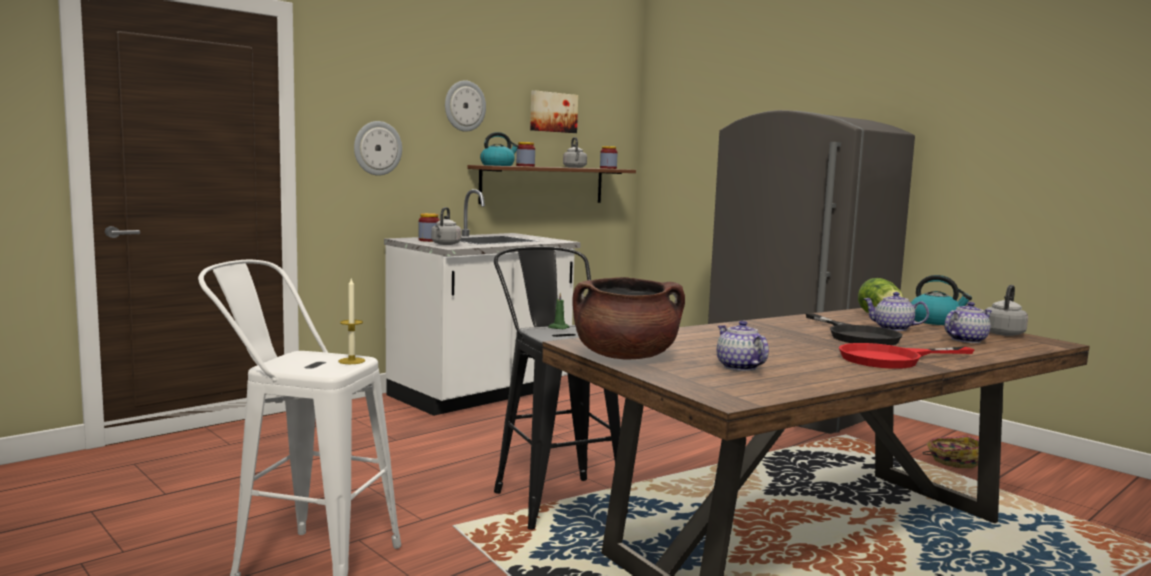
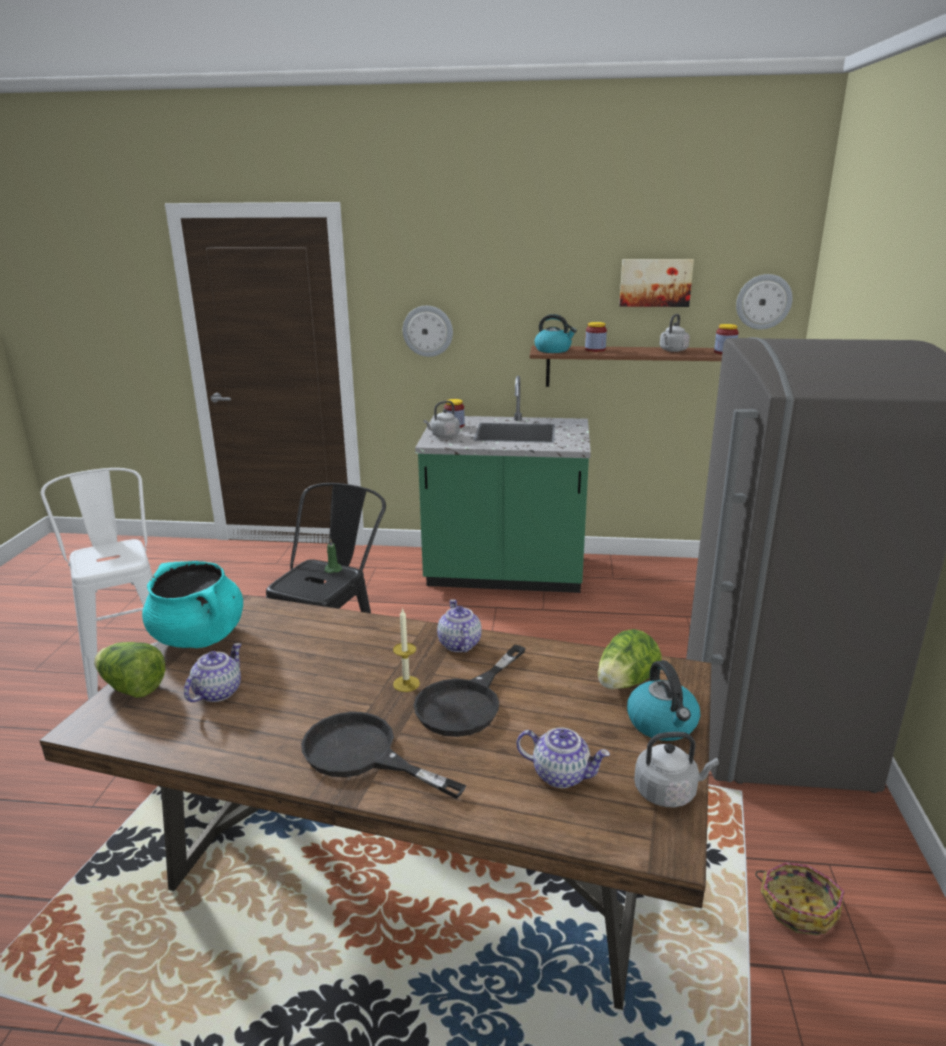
camera: 50 degrees right, 15 degrees up
candle [339,279,365,364] -> candle moved to [393,608,420,692]
white counter [384,189,581,416] -> green counter [415,375,591,593]
wall clock [445,80,486,132] -> wall clock moved to [736,274,793,330]
brown cooking pot [572,277,685,359] -> turquoise cooking pot [142,561,243,648]
red frying pan [839,343,975,369] -> black frying pan [301,712,467,799]
teapot [863,292,929,331] -> teapot moved to [437,599,482,653]
none -> lettuce [94,642,165,698]

